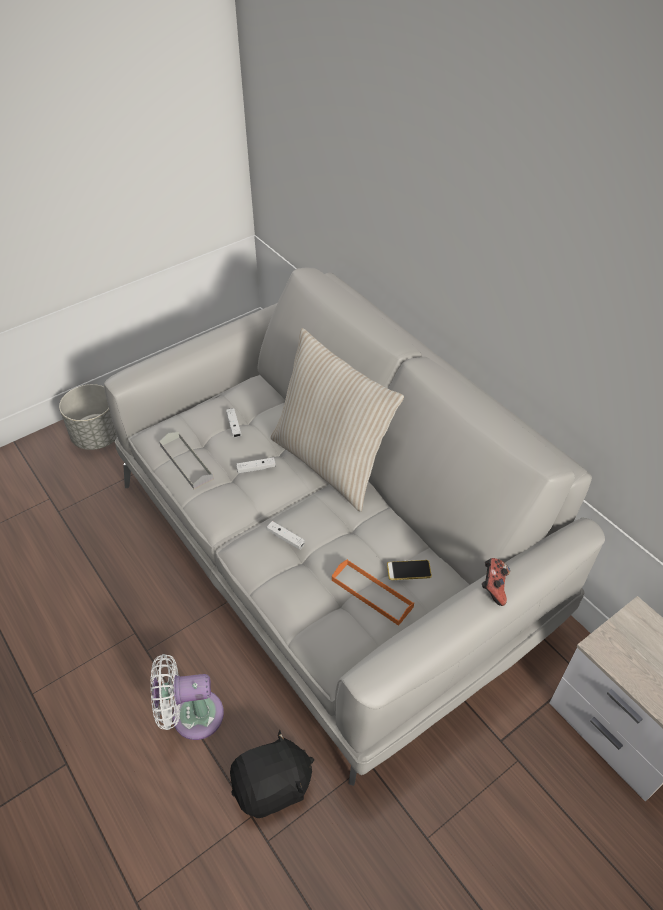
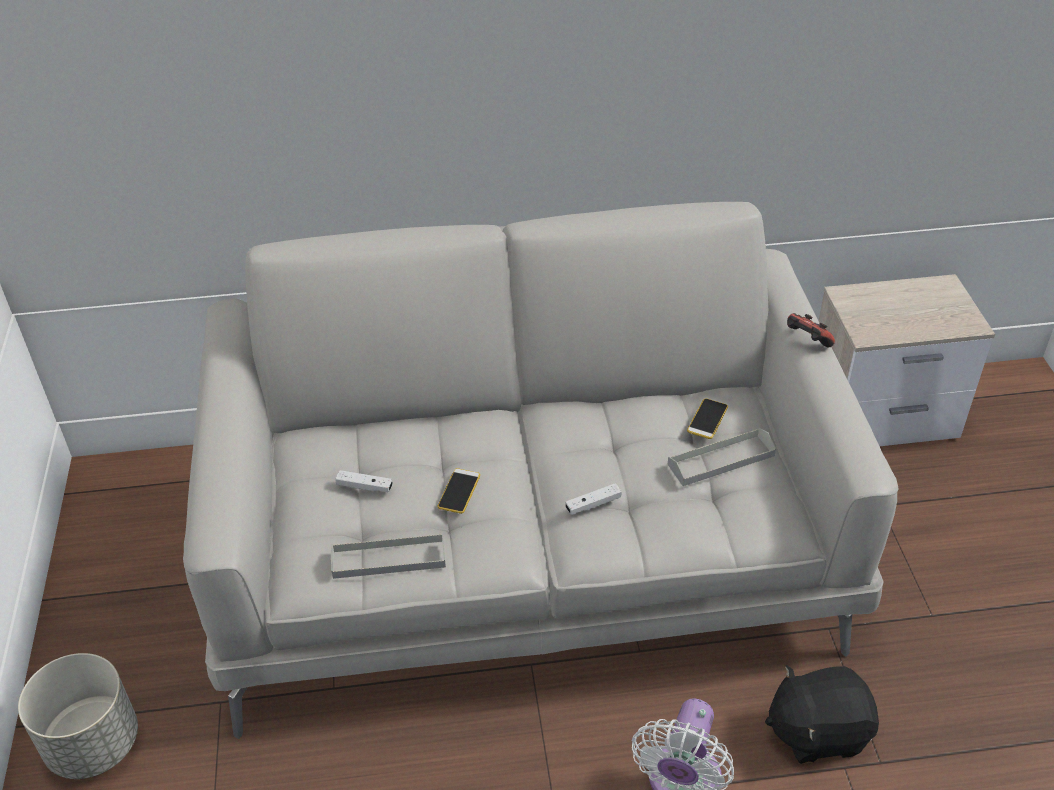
camera: 60 degrees left, 5 degrees down
black plush toy [230,730,314,818] -> black plush toy turned 105 degrees counterclockwise [765,665,879,764]
white game controller [236,457,276,474] -> phone [437,468,480,514]
beige pillow [271,328,404,512] -> none
orange tray [332,559,414,626] -> grey tray [668,428,776,486]

